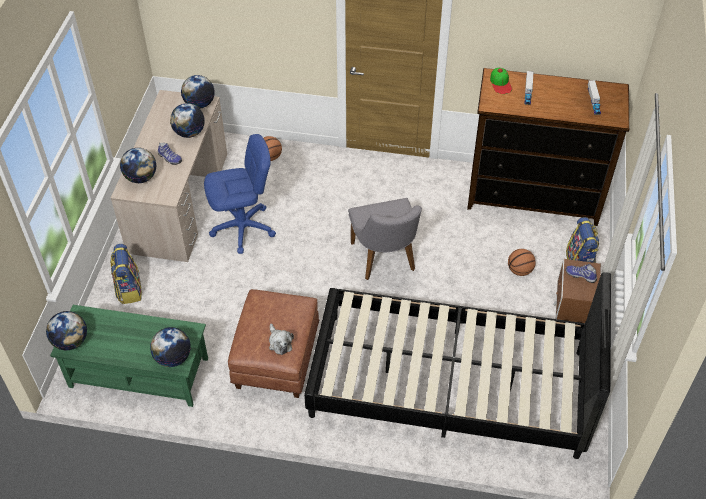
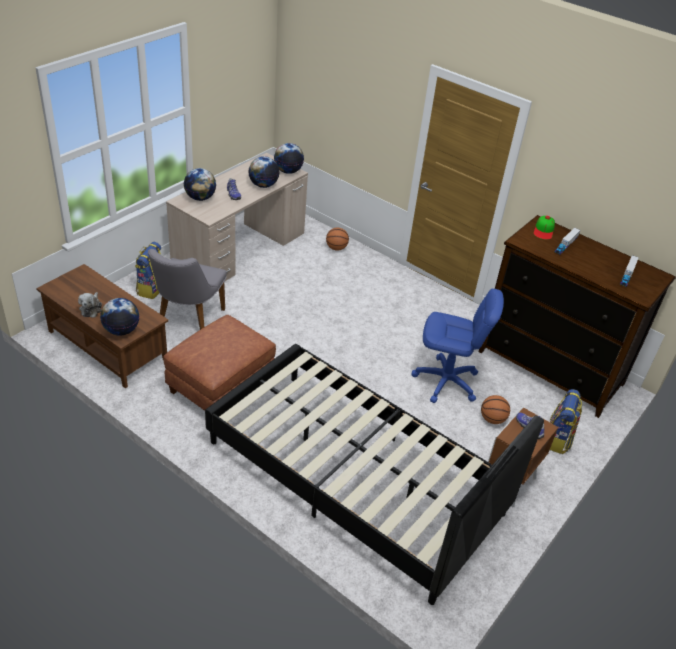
camera: 25 degrees right, 10 degrees down
globe [46,311,87,350] -> none
green coffee table [50,305,208,407] -> brown coffee table [36,264,168,389]
blue office chair [204,134,276,254] -> blue office chair moved to [411,289,504,403]
plush toy [269,323,294,355] -> plush toy moved to [78,292,102,317]
grey chair [348,198,422,280] -> grey chair moved to [148,249,227,330]

